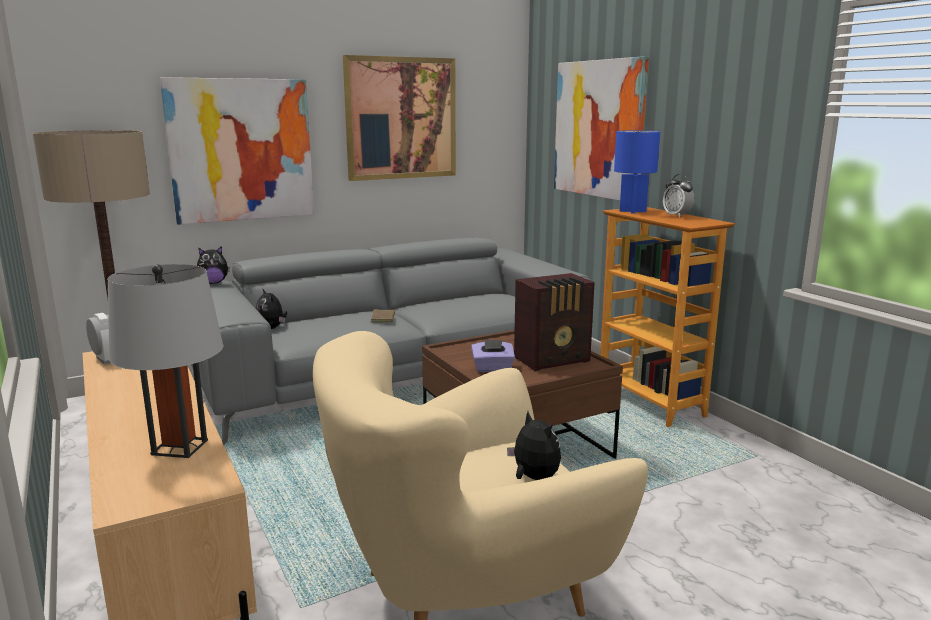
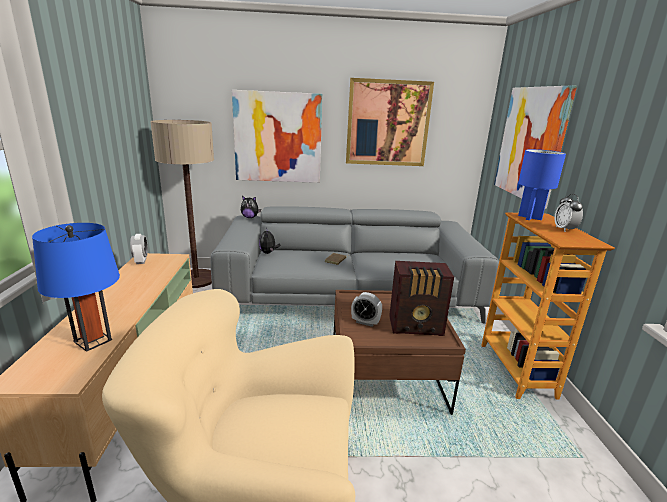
camera: 25 degrees right, 5 degrees up
grey table lamp [108,264,224,458] -> blue table lamp [32,223,120,352]
purple tissue box [471,339,515,372] -> alarm clock [351,292,382,327]
plush toy [507,411,561,480] -> none

